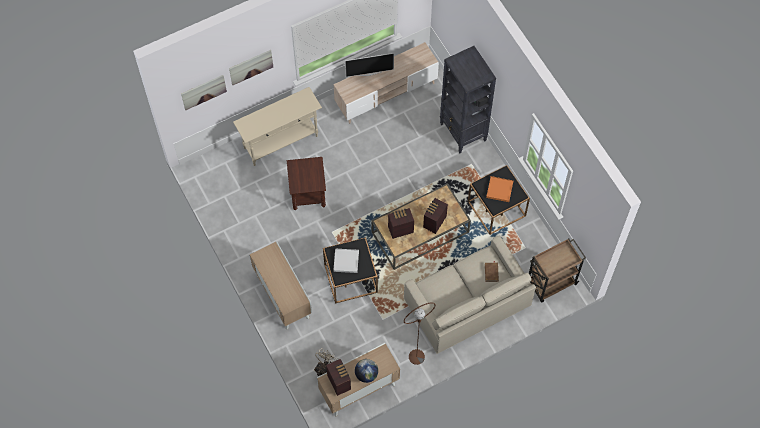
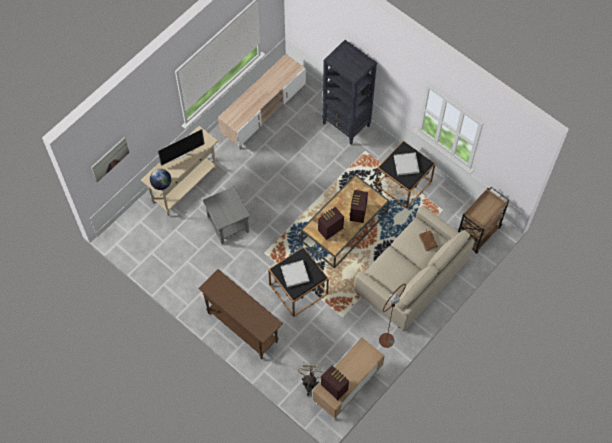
camera: 20 degrees left, 0 degrees up
picture [229,50,273,85] -> none
cabinet [250,242,312,330] -> brown console table [198,269,283,359]
brown side table [287,157,326,210] -> grey side table [203,186,250,244]
television [345,53,394,77] -> television moved to [157,129,205,166]
globe [355,359,378,383] -> globe moved to [150,169,171,190]
orange tray [486,176,513,202] -> white tray [394,152,419,176]

